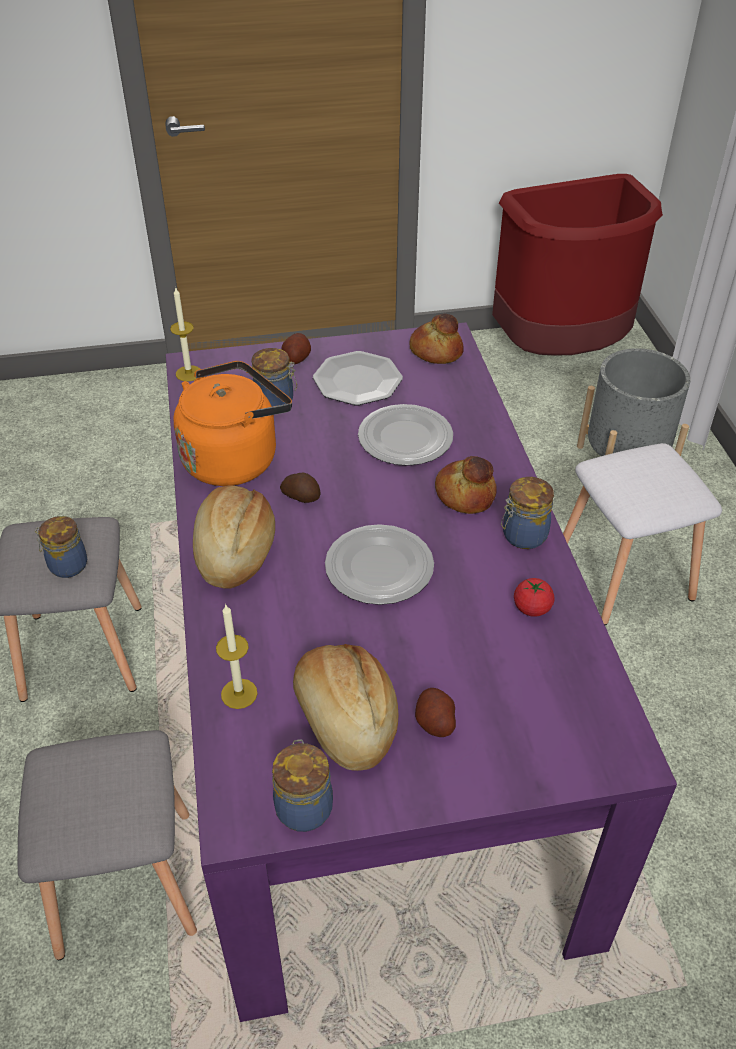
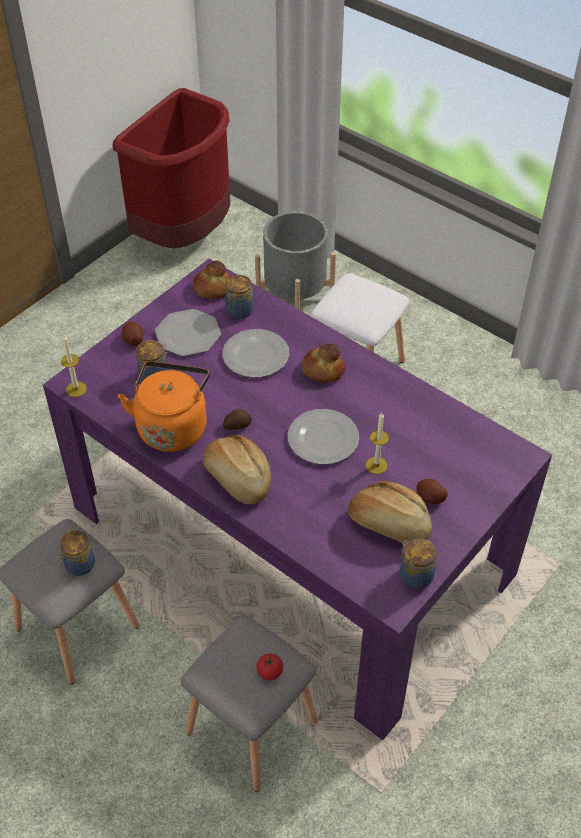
camera: 40 degrees left, 5 degrees up
candle [216,604,257,709] -> candle moved to [366,413,389,474]
jar [501,477,554,549] -> jar moved to [225,275,254,319]
tomato [514,578,554,617] -> tomato moved to [256,654,283,680]

